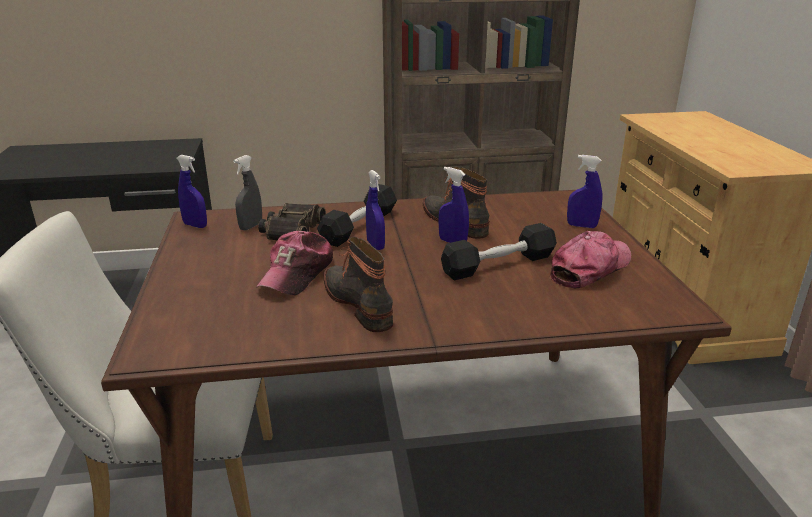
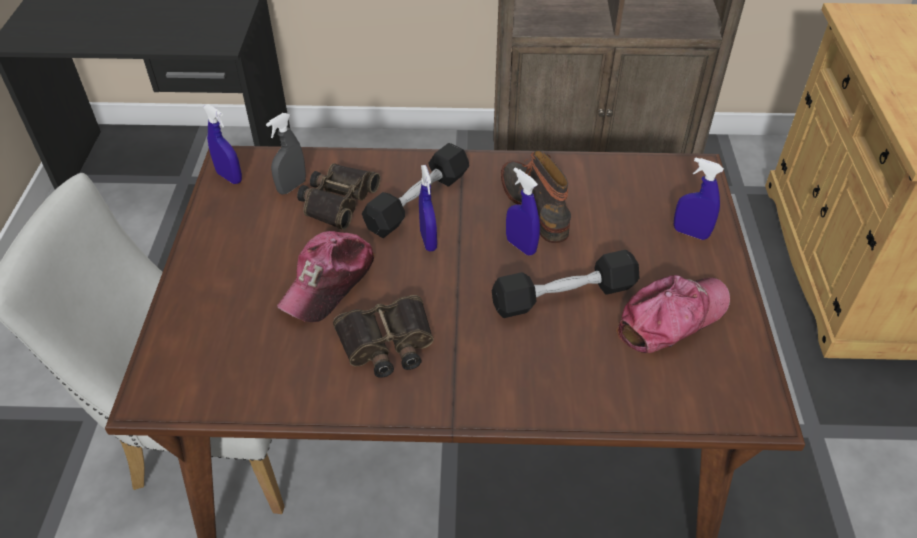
camera: 10 degrees right, 20 degrees up
boot [323,237,393,332] -> binoculars [333,295,434,378]

